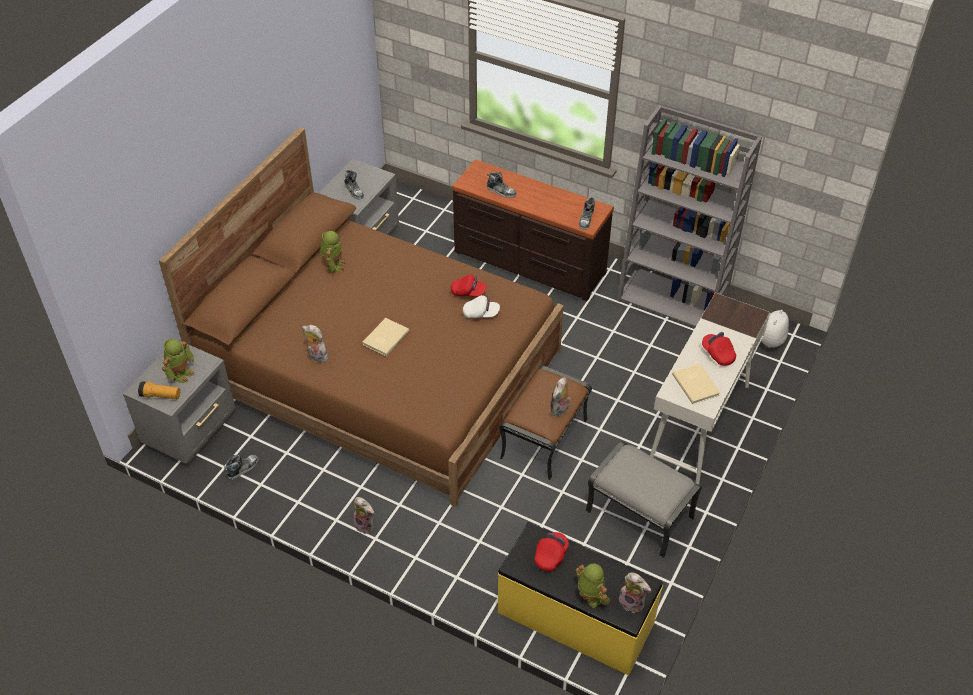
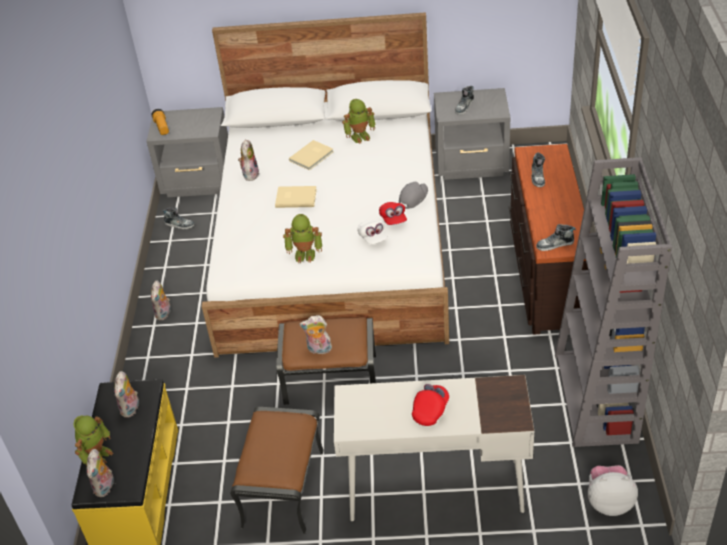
camera: 65 degrees right, 5 degrees down
brown bed [159,127,564,507] -> white bed [202,12,449,358]
toy robot [162,339,195,383] -> toy robot moved to [283,214,322,263]
red cap [534,532,569,571] -> plush toy [114,371,139,418]
grey ottoman [586,441,702,558] -> brown ottoman [230,407,324,534]
beige book [672,363,720,404] -> beige book moved to [289,140,333,171]
none -> grey cap [399,182,428,209]

